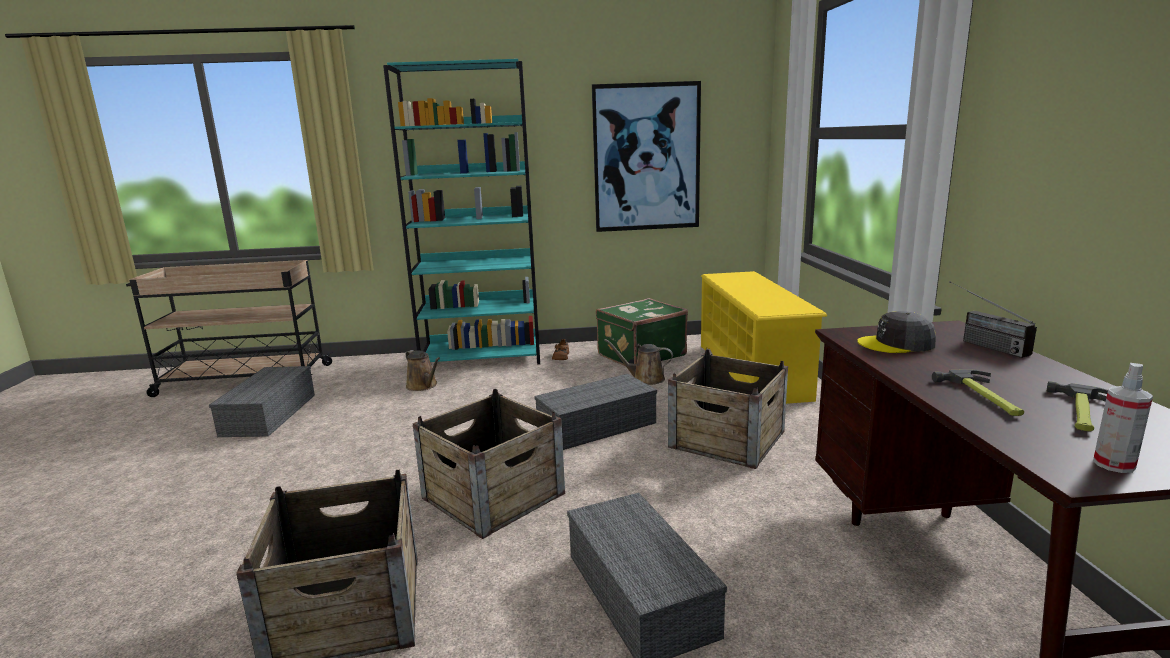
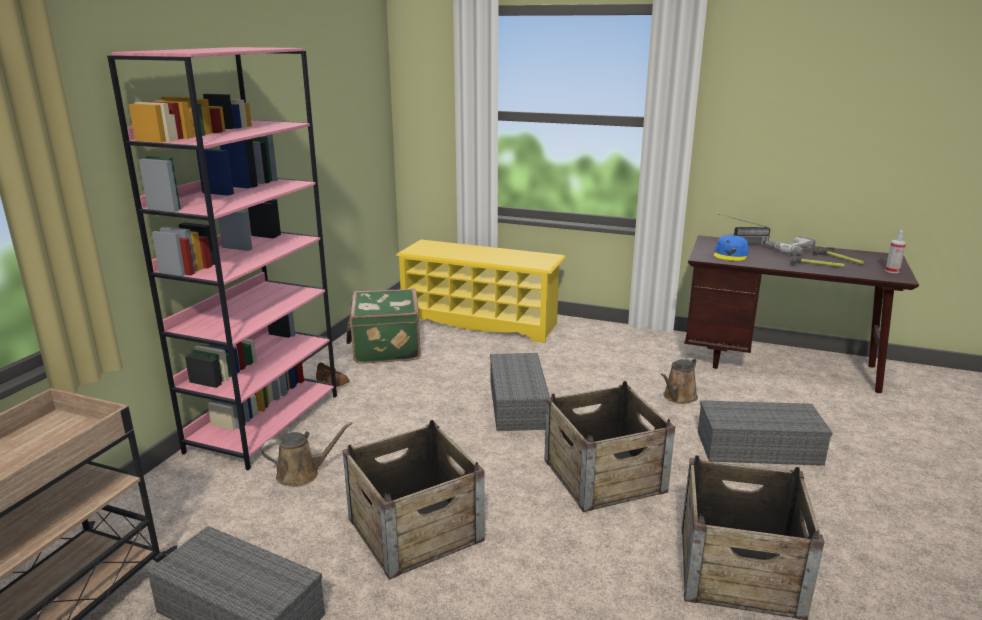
camera: 65 degrees left, 5 degrees up
turquoise bookcase [383,59,540,365] -> pink bookcase [107,47,337,470]
picture [592,81,701,232] -> none
brown watering can [604,339,673,385] -> brown watering can moved to [660,357,698,404]
crate [668,349,788,469] -> crate moved to [343,420,485,580]
grey cap [857,311,936,353] -> blue cap [714,235,749,261]
none -> power drill [764,236,816,255]

